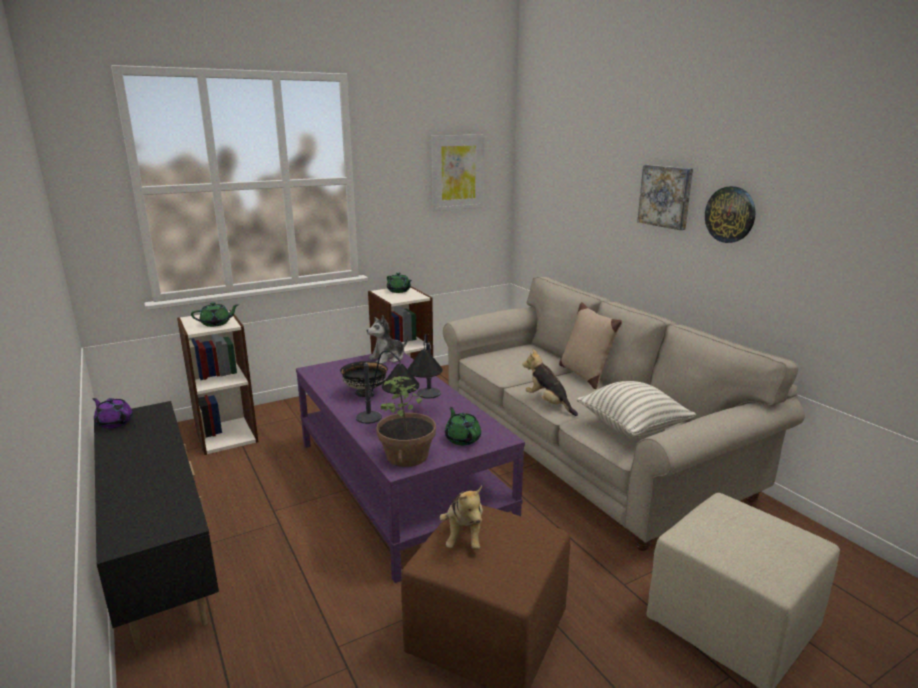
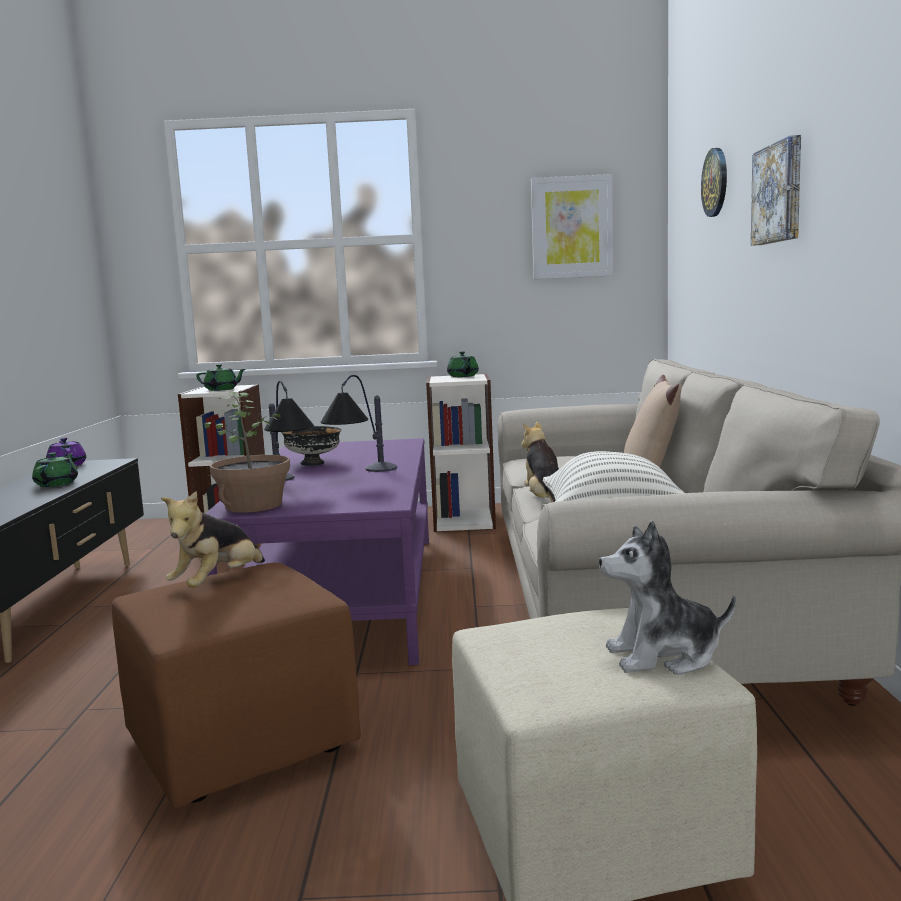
camera: 30 degrees right, 10 degrees down
plush toy [366,316,408,364] -> plush toy moved to [599,521,736,675]
green teapot [445,407,481,445] -> green teapot moved to [32,452,78,487]
wall clock [705,186,755,243] -> wall clock moved to [701,148,727,217]

